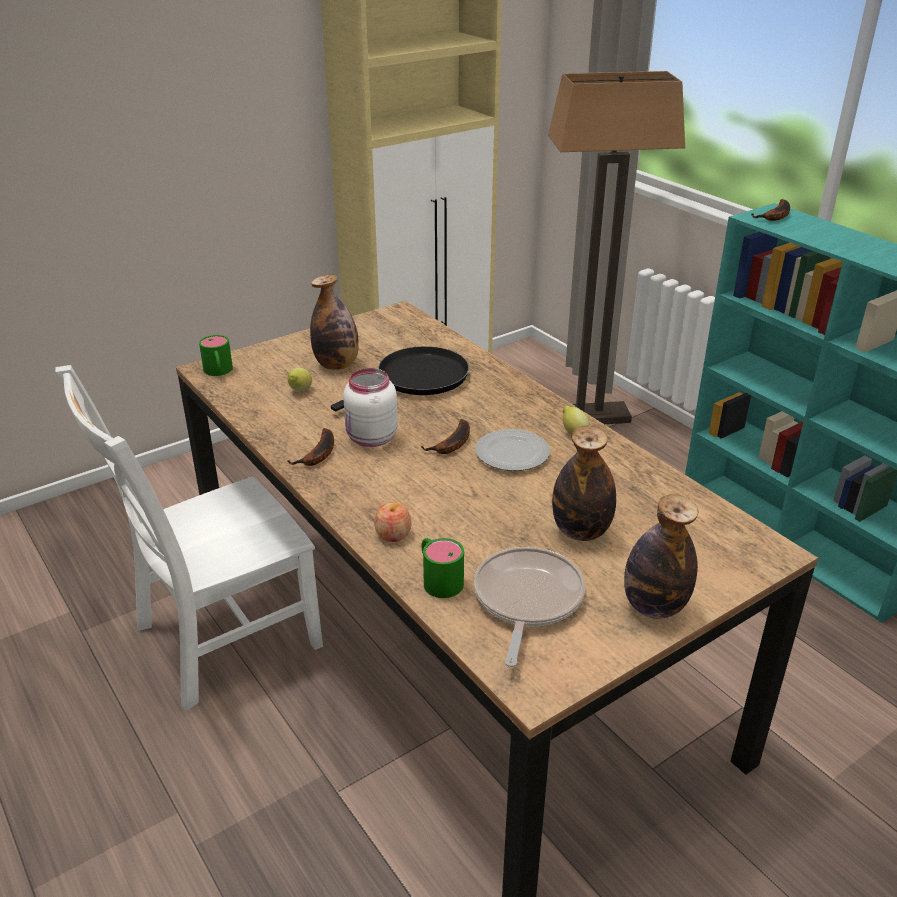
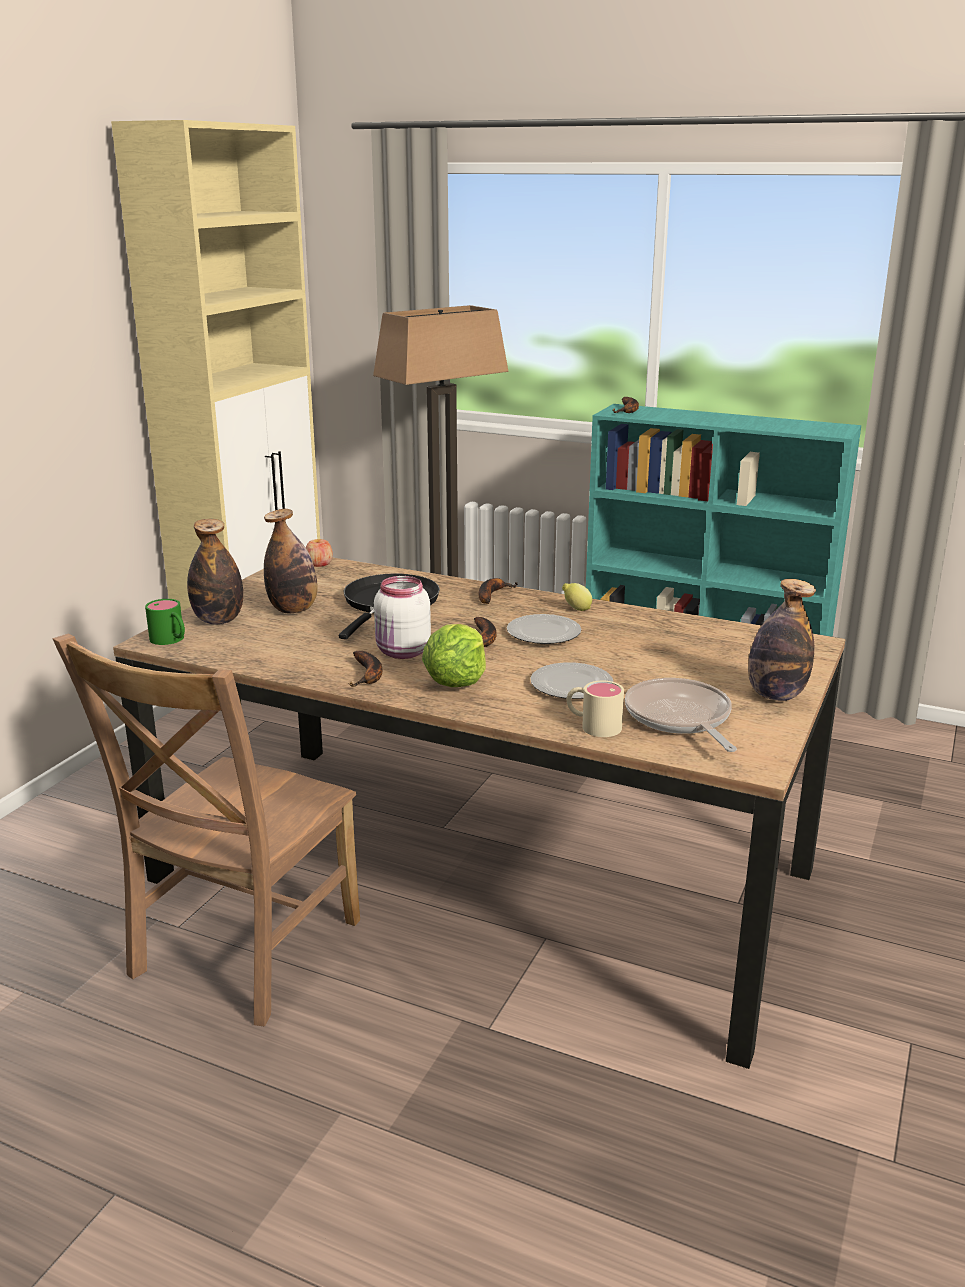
camera: 30 degrees left, 10 degrees down
white chair [55,365,323,711] -> brown chair [53,634,360,1026]
lemon [287,368,312,391] -> none
apple [374,503,412,542] -> apple moved to [306,539,333,567]
green mug [421,538,464,598] -> beige mug [567,681,624,737]
bottle [552,425,616,541] -> bottle moved to [187,519,243,625]
none -> lettuce [422,624,486,687]
none -> banana [479,578,517,604]
none -> plate [531,662,614,699]

